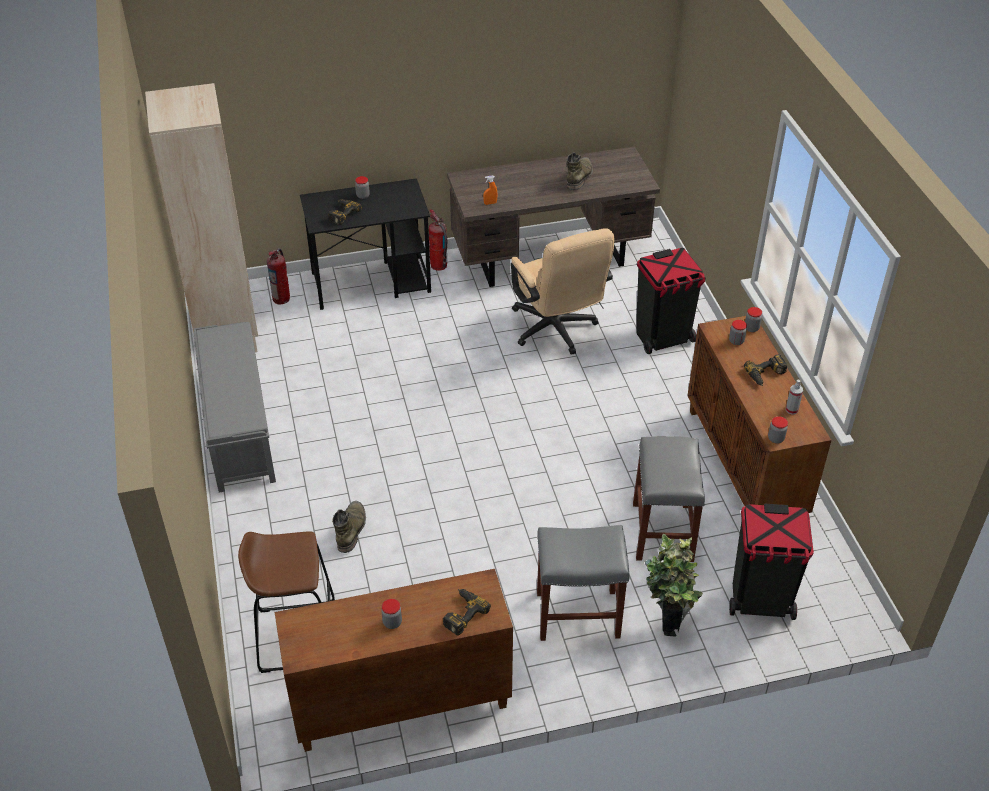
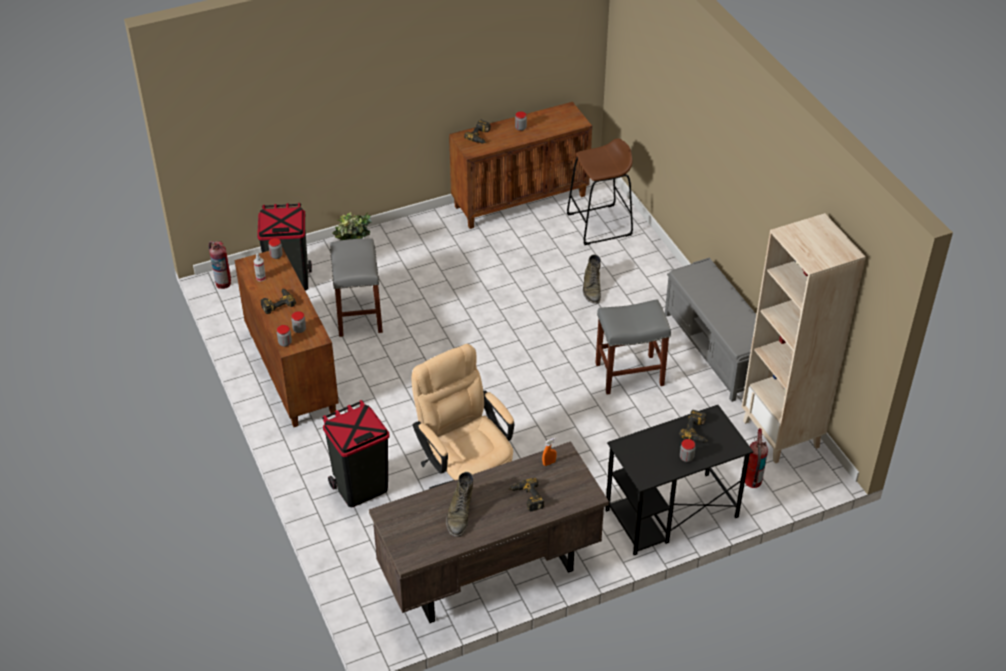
camera: 170 degrees right, 0 degrees up
fire extinguisher [429,209,447,271] -> fire extinguisher moved to [209,241,231,289]
grey stool [537,525,629,641] -> grey stool moved to [595,299,671,395]
none -> power drill [508,478,544,511]

